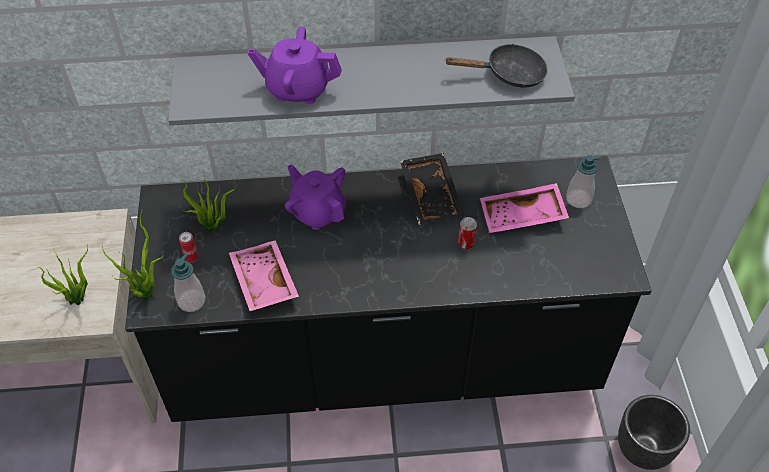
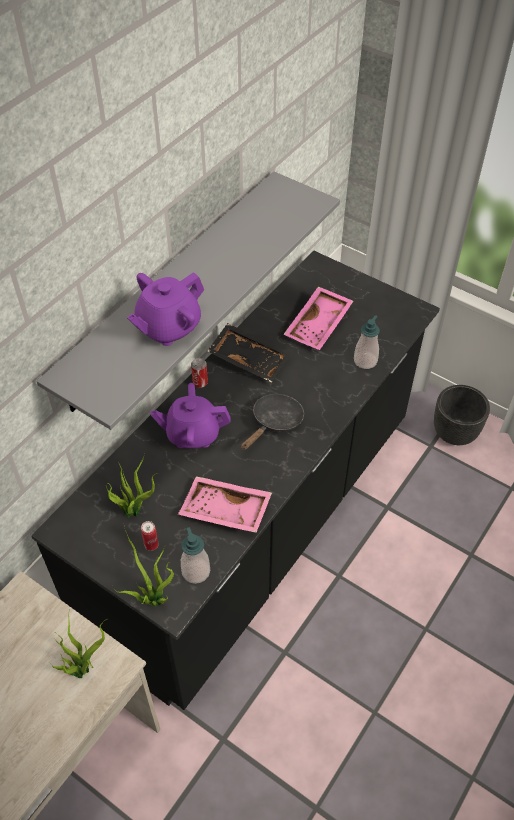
camera: 50 degrees left, 0 degrees up
black frying pan [446,44,548,88] -> black frying pan moved to [241,394,304,450]
can [458,217,477,249] -> can moved to [191,358,208,388]
soap dispenser [566,155,601,208] -> soap dispenser moved to [354,315,380,369]

